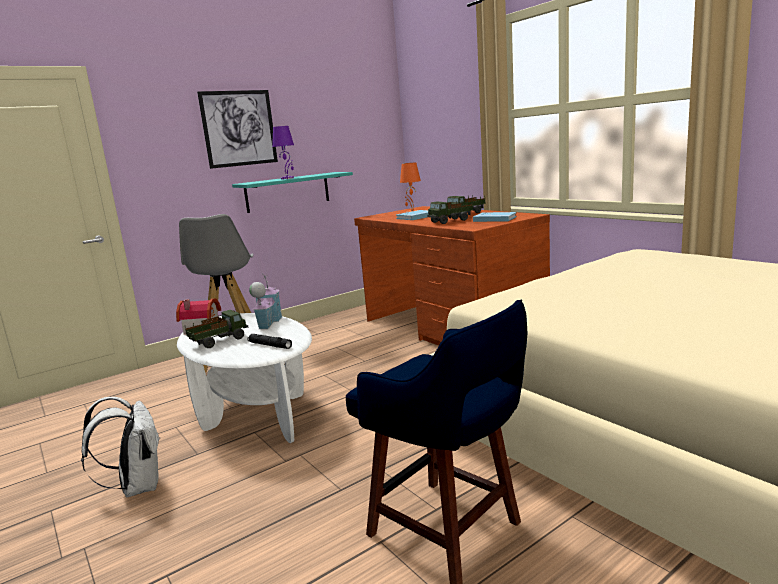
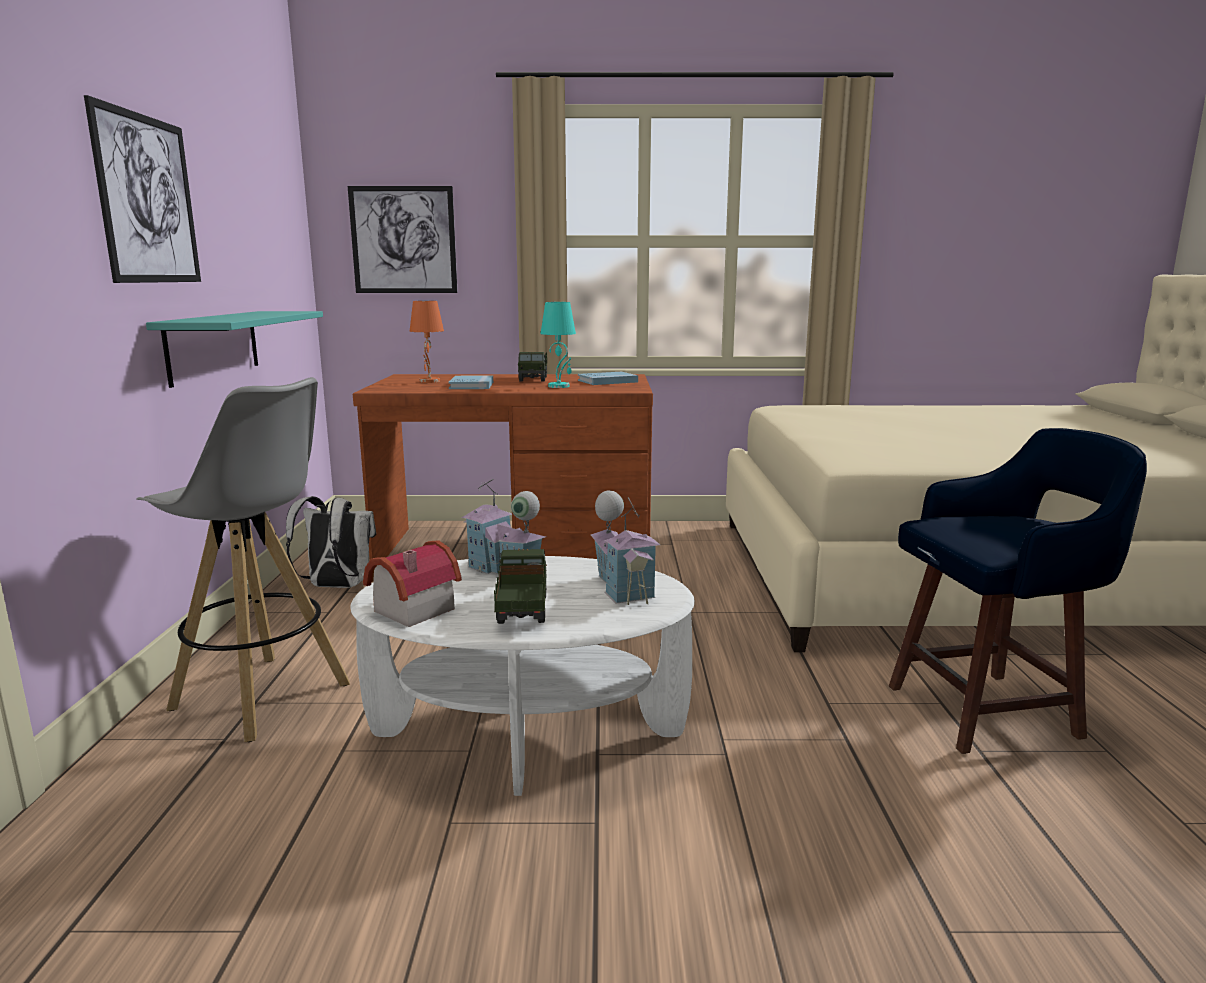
camera: 55 degrees left, 0 degrees up
white backpack [81,397,159,498] -> white backpack moved to [286,496,376,588]
black flashlight [247,334,292,349] -> toy house [591,490,660,605]
purple table lamp [272,126,294,179] -> none
toy truck [427,201,473,224] -> turquoise table lamp [540,302,576,388]
none -> picture [348,186,458,293]

